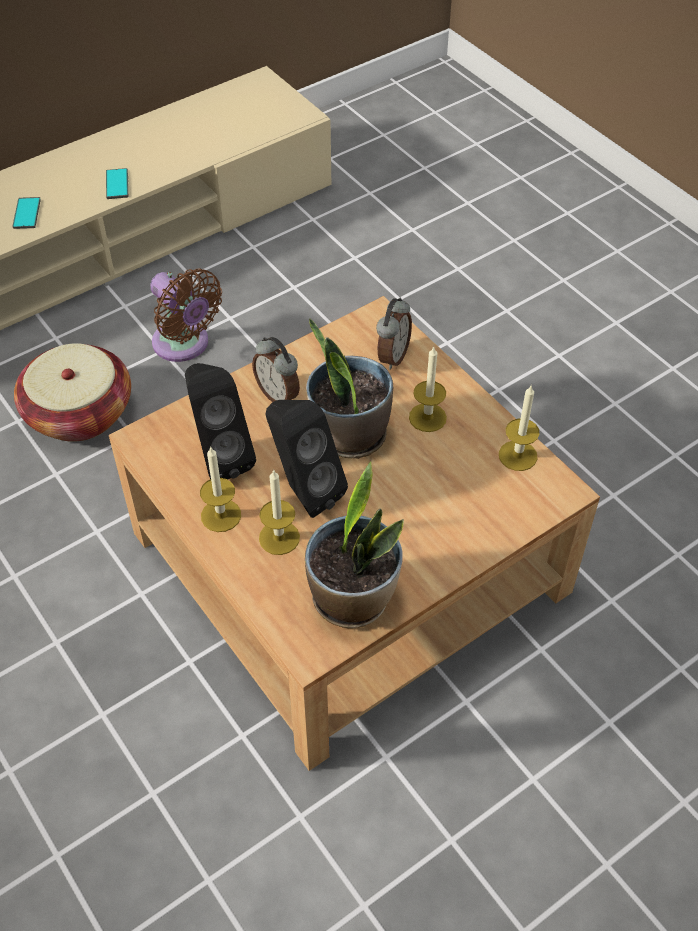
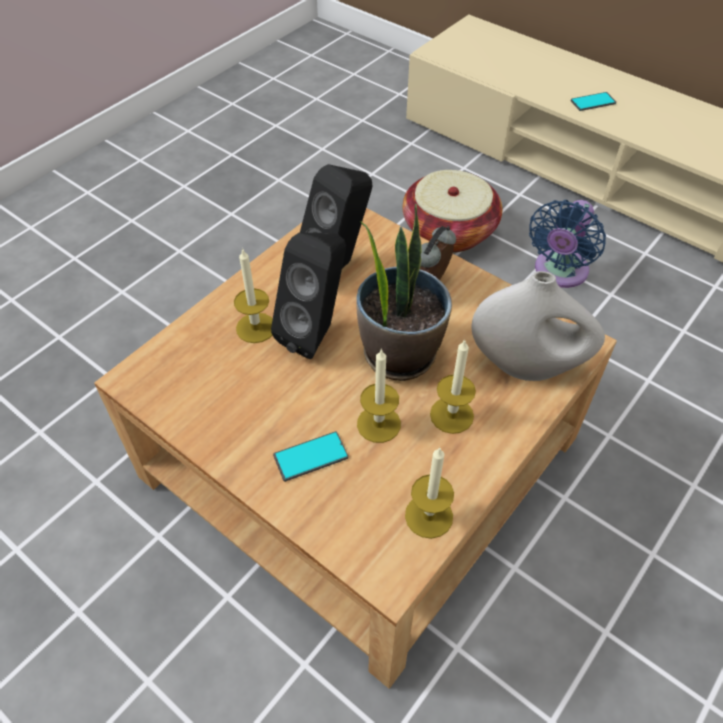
camera: 75 degrees right, 0 degrees up
phone [106,168,128,199] -> phone moved to [273,431,348,482]
brown fan [150,268,222,362] -> blue fan [529,200,606,288]
candle [200,446,241,532] -> candle moved to [357,348,401,443]
potted plant [305,461,404,628] -> none
alarm clock [376,297,412,370] -> white vase [472,271,605,381]

